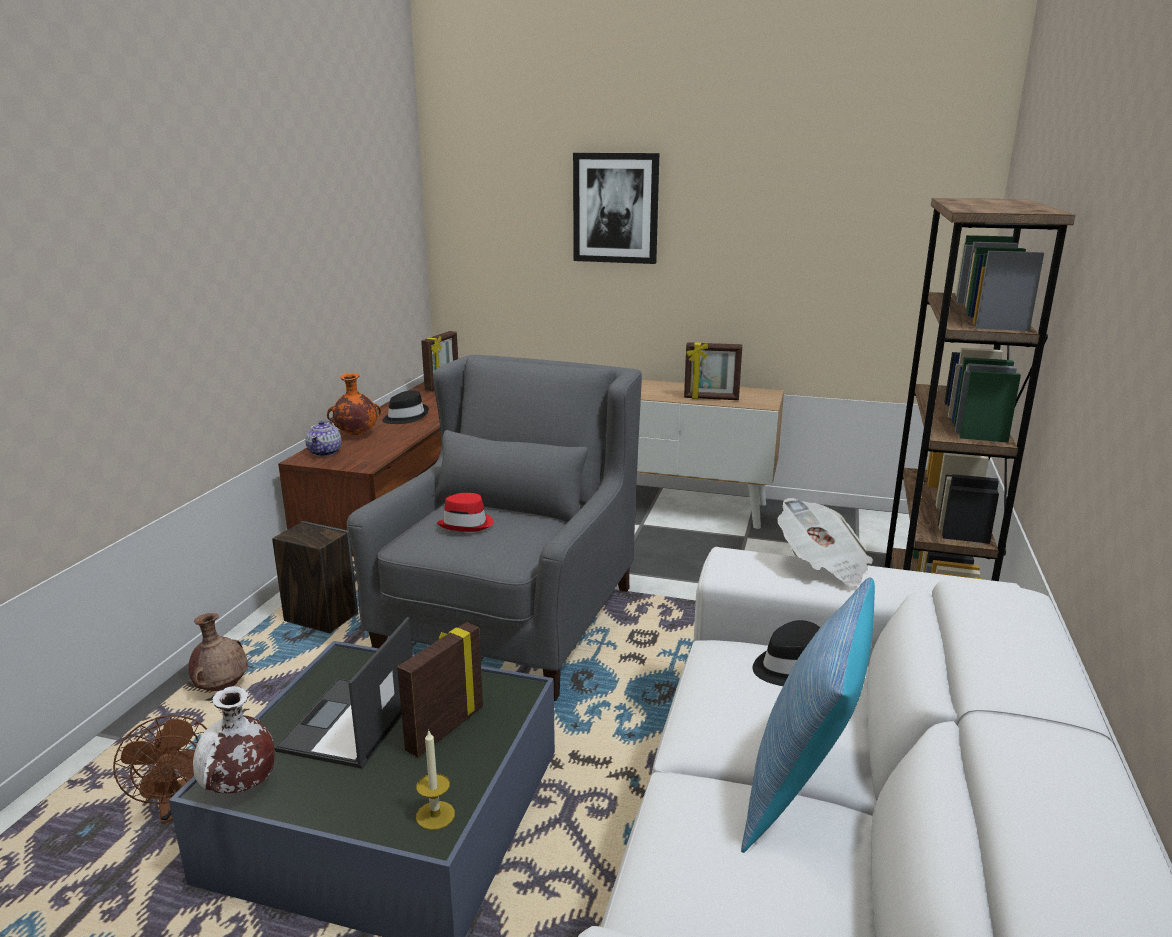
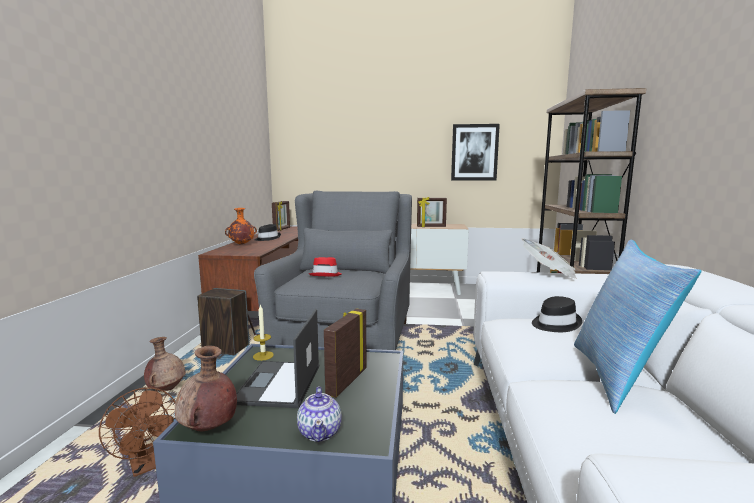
camera: 10 degrees left, 10 degrees down
white vase [193,686,275,793] -> brown vase [175,346,237,431]
teapot [305,421,342,457] -> teapot moved to [297,387,342,442]
candle [416,729,455,830] -> candle moved to [253,304,274,361]
picture [573,153,660,264] -> picture moved to [451,124,500,180]

